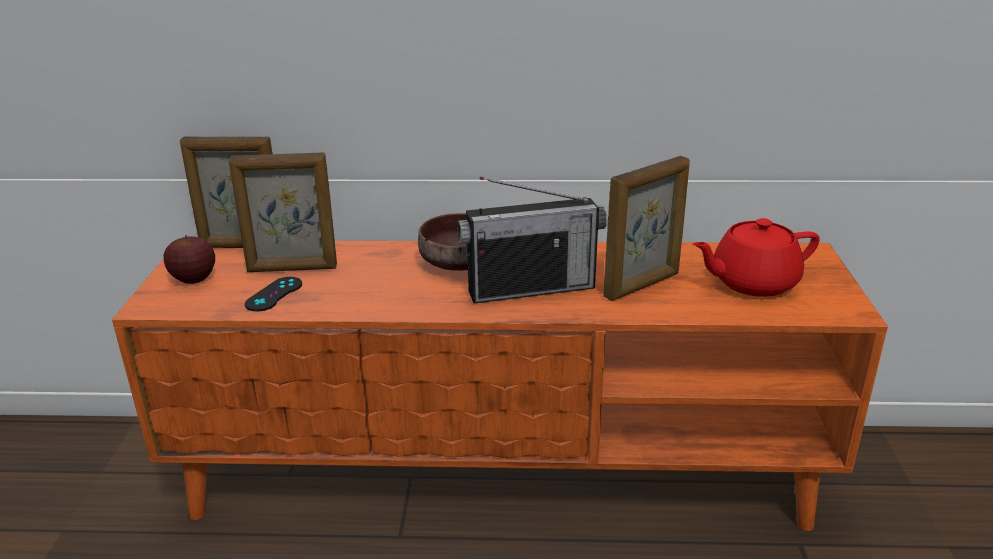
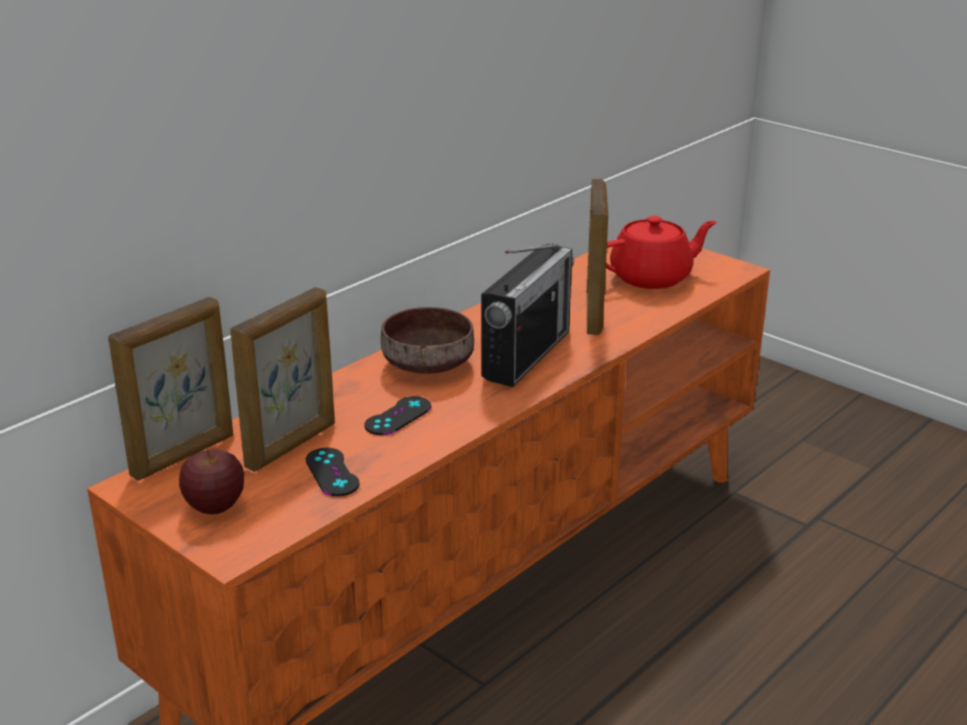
camera: 50 degrees left, 0 degrees up
red teapot [693,218,820,297] -> red teapot turned 135 degrees counterclockwise [606,216,717,289]
none -> black game controller [364,396,431,435]

